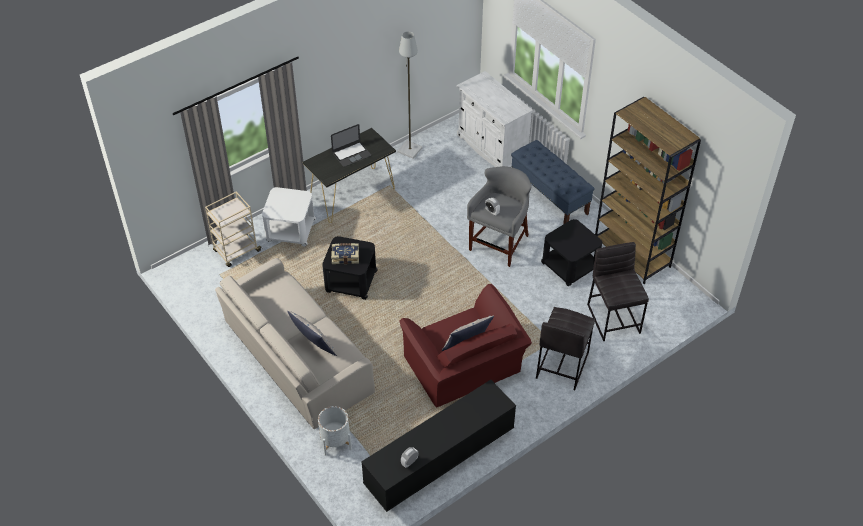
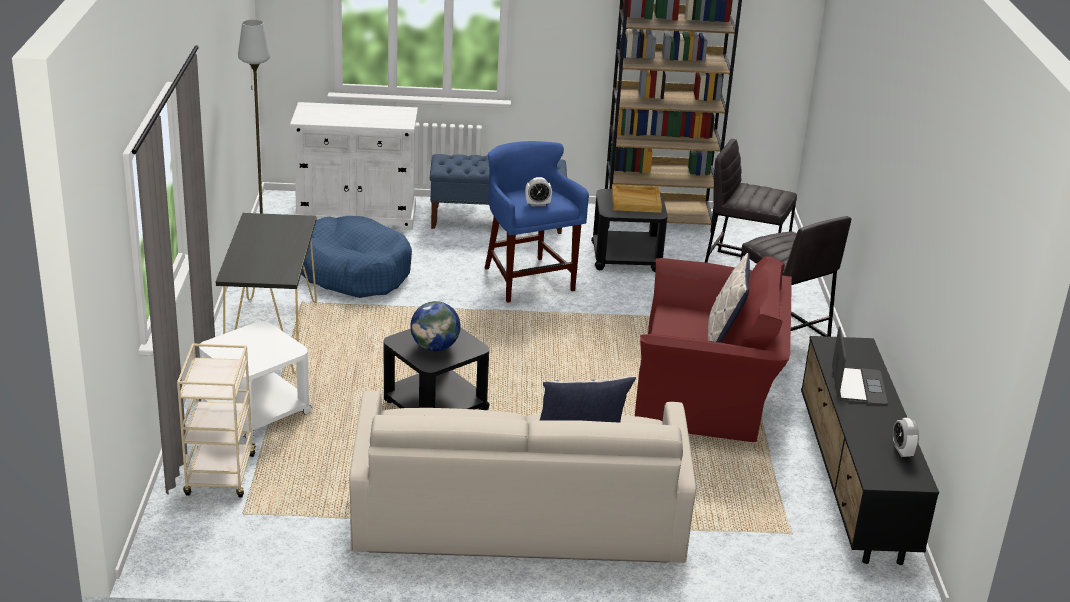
camera: 55 degrees left, 20 degrees down
white planter [318,406,352,456] -> none
laptop [331,124,371,167] -> laptop moved to [832,326,888,405]
book [331,243,359,264] -> globe [410,301,461,351]
grey stool [467,166,532,267] -> blue stool [485,141,589,303]
none -> blue dog bed [301,216,412,298]
none -> beige tray [612,184,662,213]

